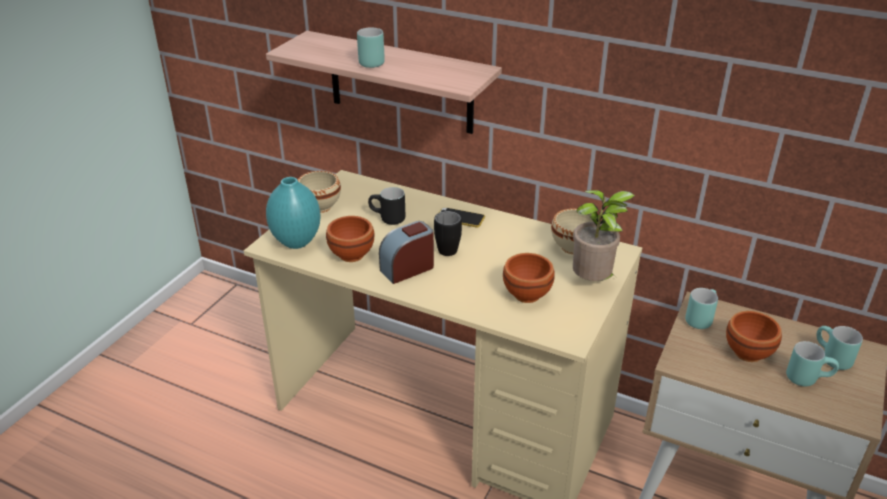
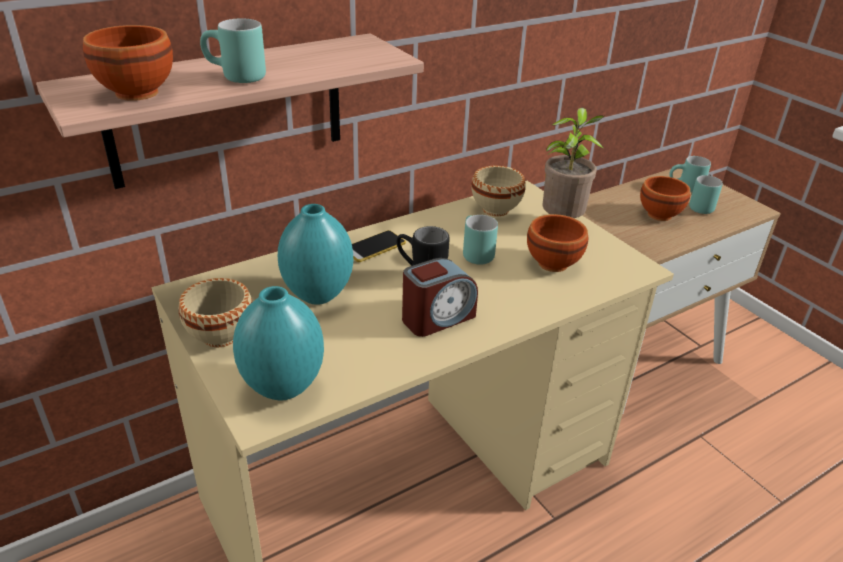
camera: 60 degrees left, 0 degrees up
brown bowl [326,216,375,262] -> brown bowl moved to [83,25,173,101]
black mug [368,187,405,225] -> turquoise vase [278,204,353,305]
alarm clock [379,221,434,284] -> alarm clock turned 120 degrees counterclockwise [402,258,478,337]
turquoise mug [685,288,718,329] -> turquoise mug moved to [463,215,498,265]

